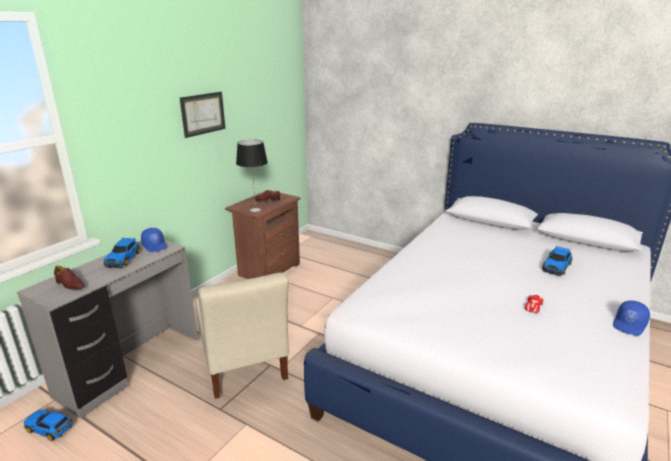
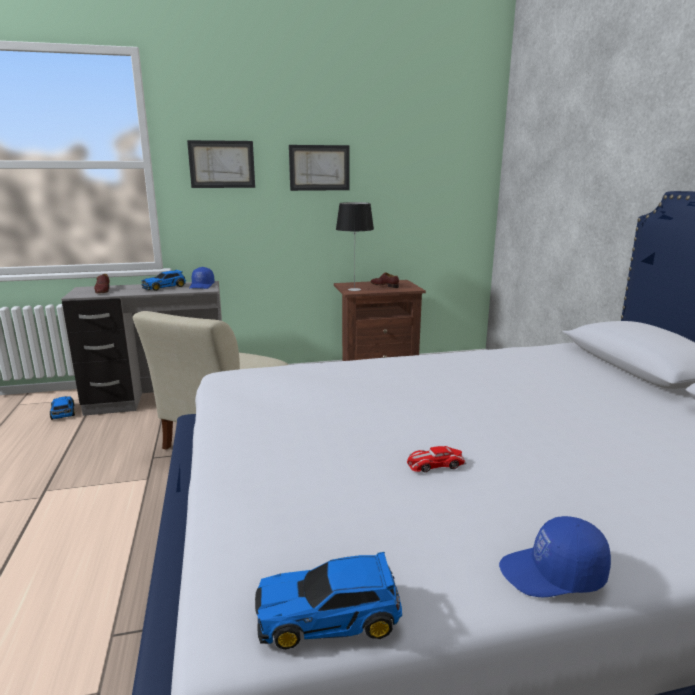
camera: 45 degrees right, 5 degrees down
toy car [542,246,572,276] -> toy car moved to [255,552,402,650]
none -> picture [187,140,255,188]

